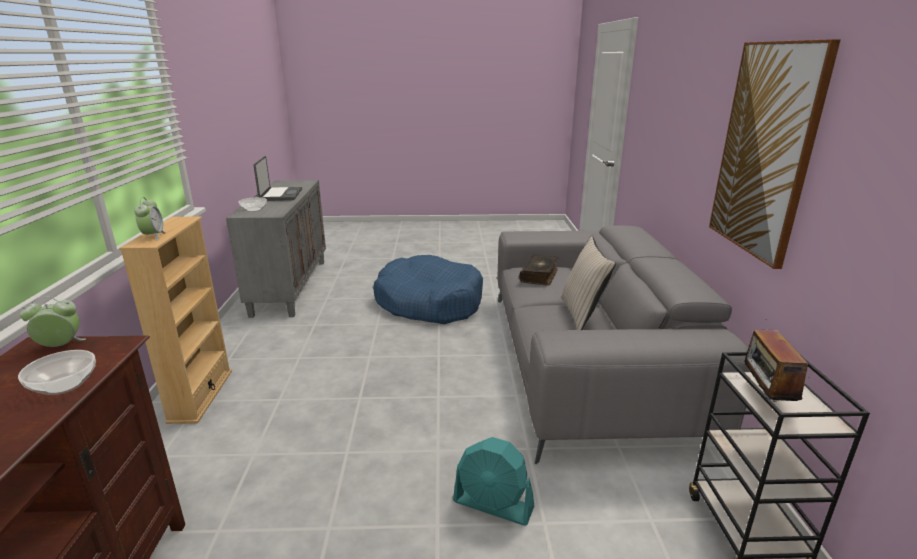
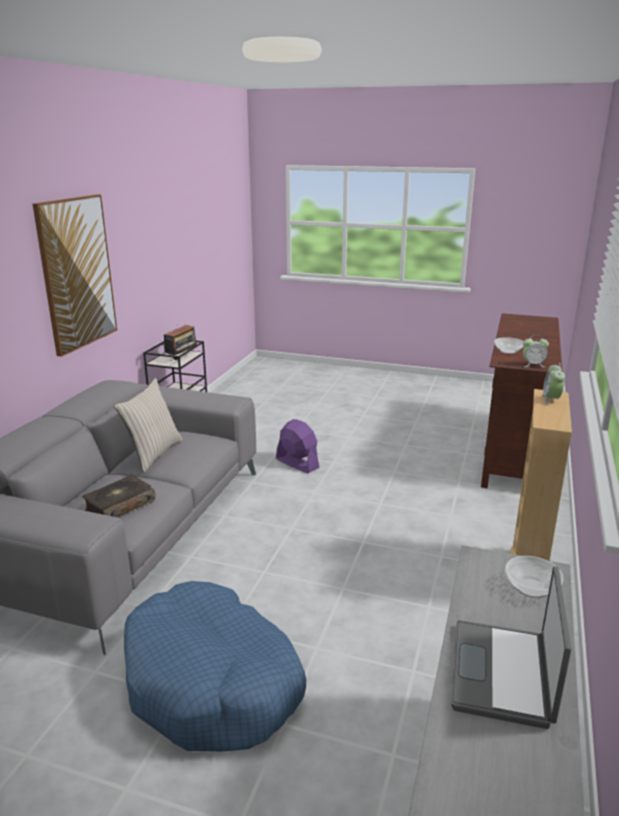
camera: 160 degrees left, 0 degrees up
turquoise fan [453,437,534,526] -> purple fan [276,419,320,473]

